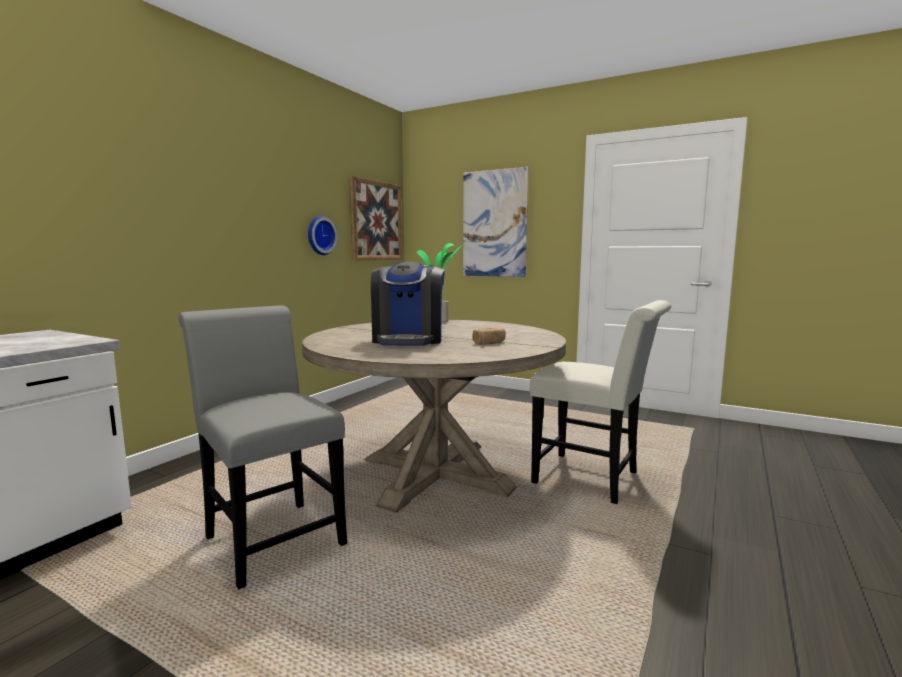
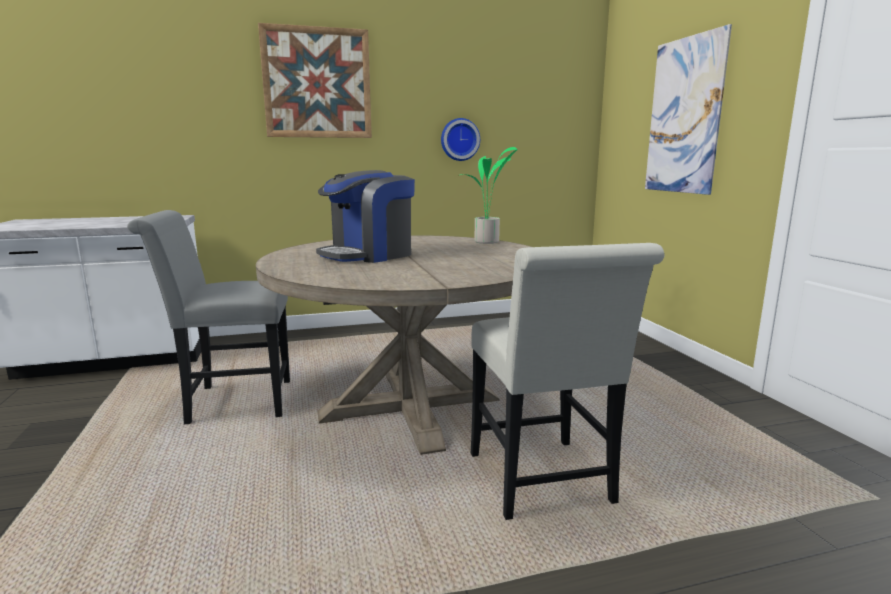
camera: 45 degrees right, 5 degrees up
grey chair [178,305,347,589] -> grey chair turned 105 degrees counterclockwise [127,210,290,424]
picture [350,176,402,260] -> picture moved to [258,23,372,138]
bread [472,327,506,345] -> none

